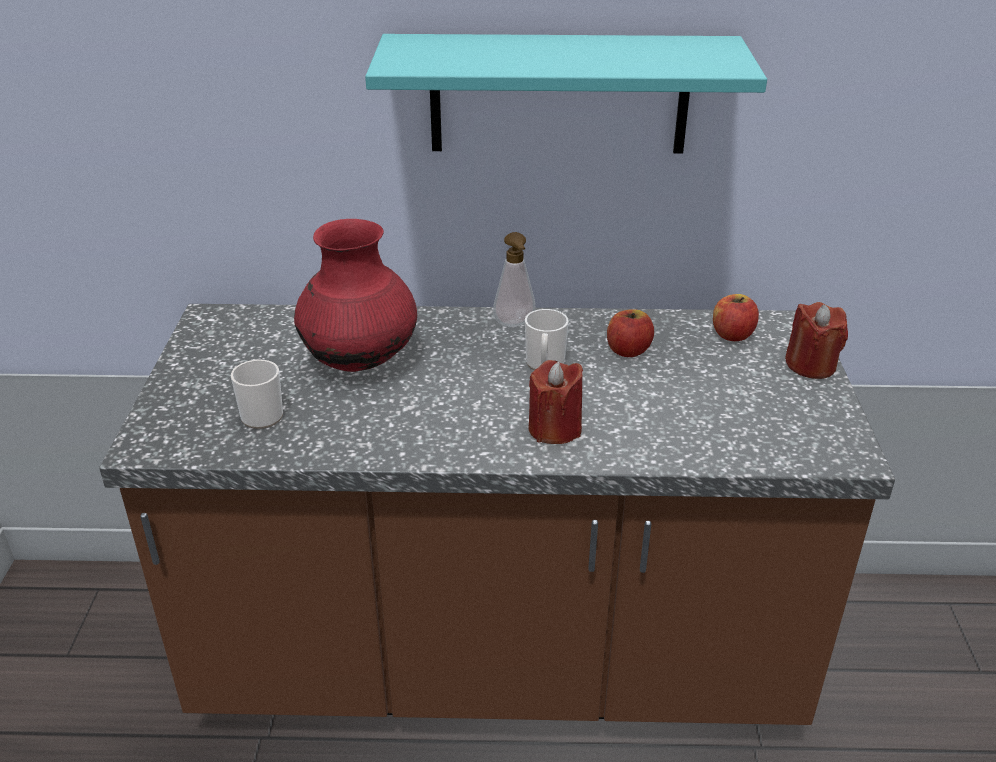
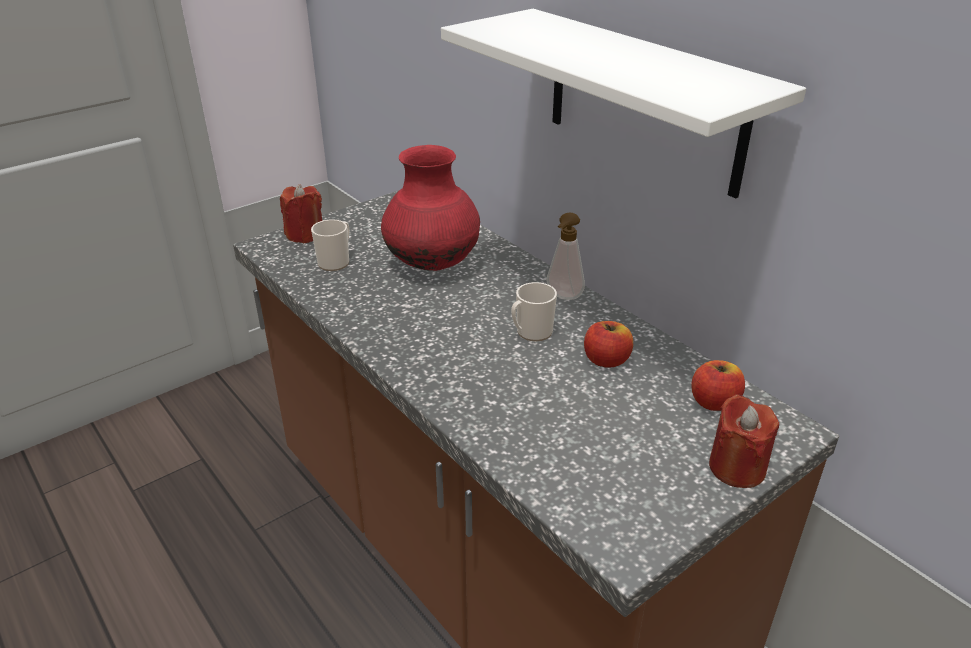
camera: 50 degrees right, 0 degrees up
turquoise shelf [365,34,767,153] -> white shelf [441,9,806,198]
red candle [529,360,583,444] -> red candle moved to [280,184,322,243]

